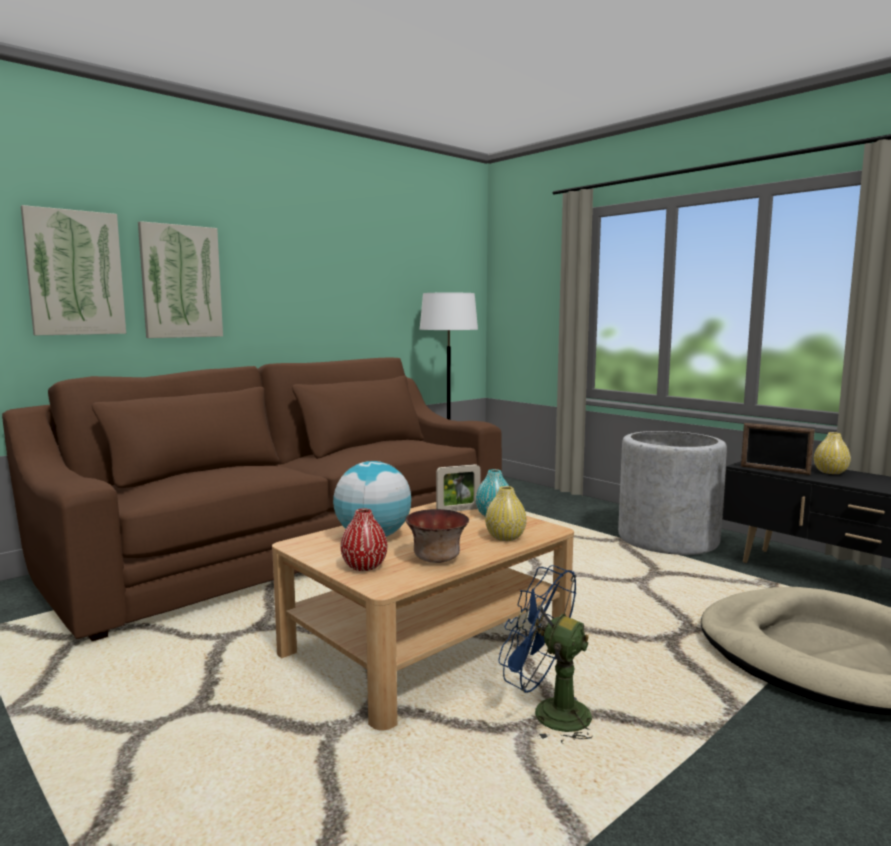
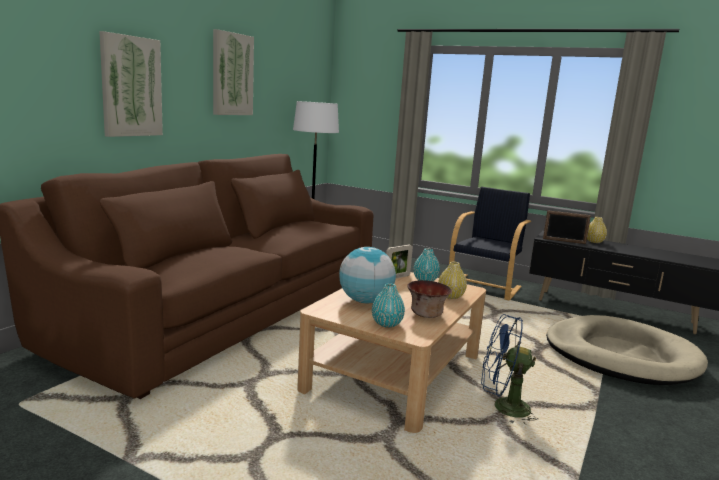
camera: 20 degrees left, 5 degrees up
picture [21,205,126,335] -> picture moved to [213,29,254,115]
red vase [341,508,387,571] -> turquoise vase [372,283,405,328]
grey planter [618,431,727,555] -> black armchair [449,186,531,300]

